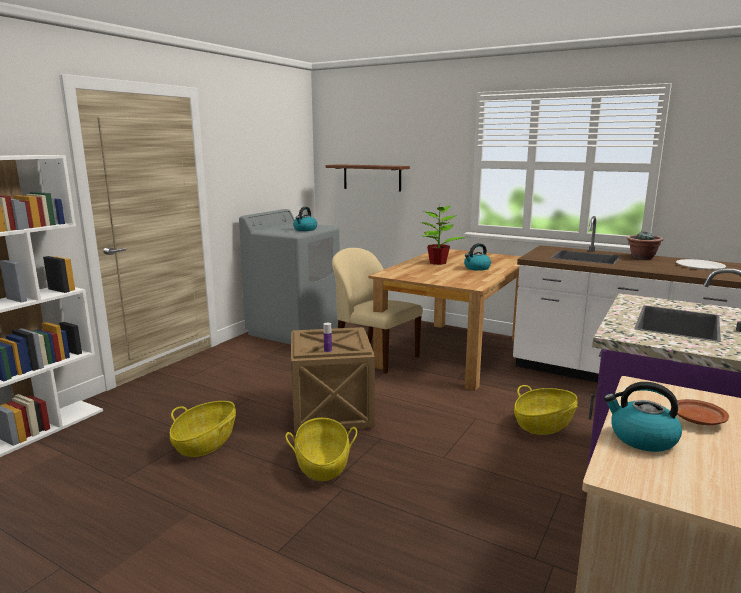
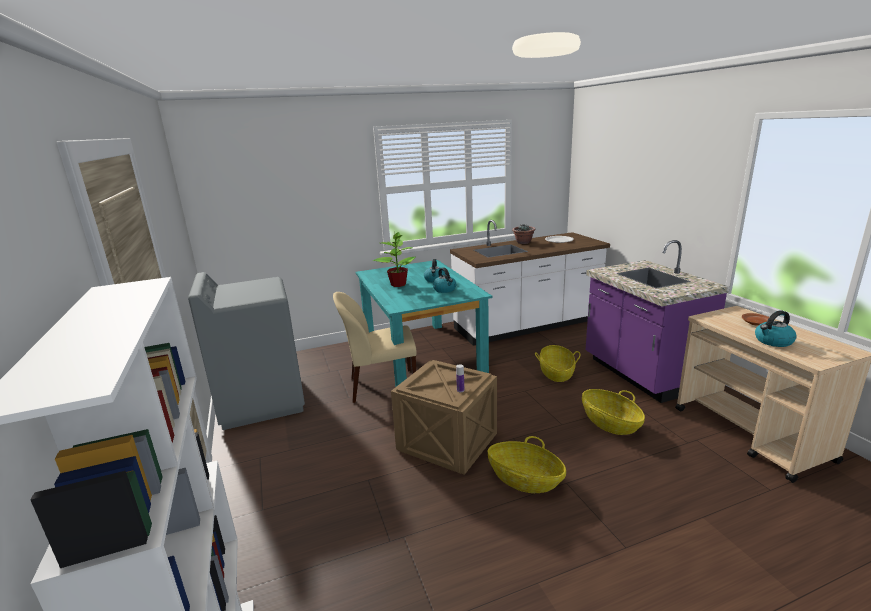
camera: 50 degrees left, 5 degrees up
basket [170,401,236,457] -> basket moved to [582,389,645,435]
kettle [293,207,317,231] -> kettle moved to [433,268,456,293]
brown shelf [326,164,410,192] -> none
brown dining table [369,249,522,391] -> turquoise dining table [355,260,492,387]

